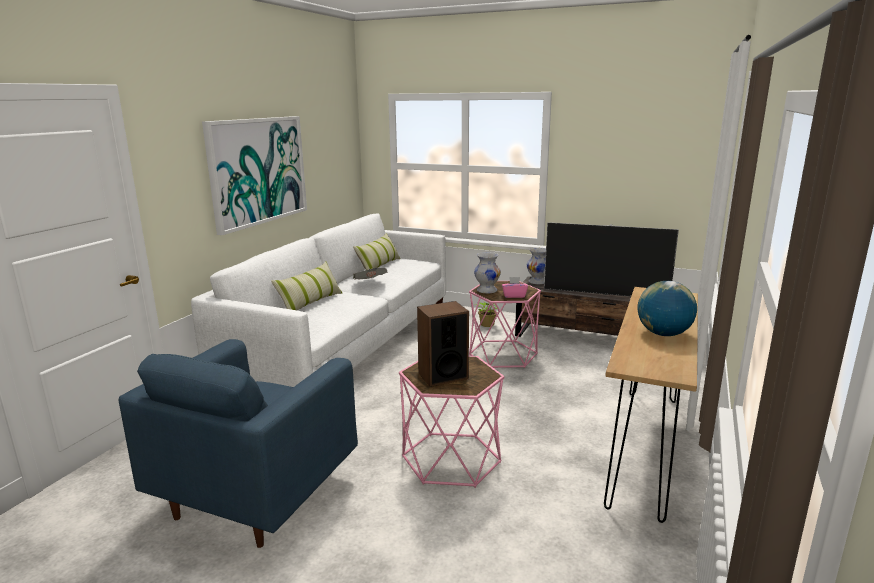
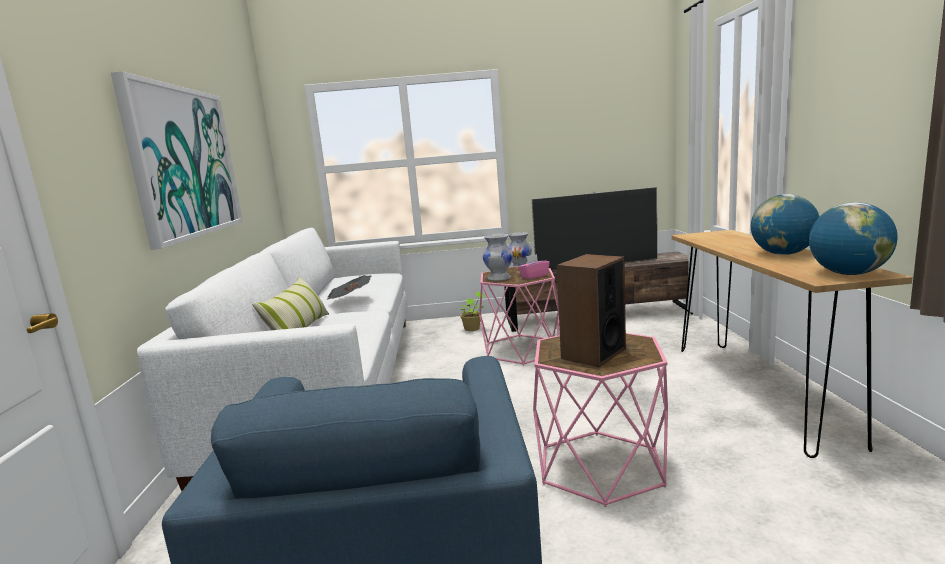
camera: 25 degrees left, 5 degrees down
pillow [353,233,401,270] -> none
none -> globe [809,202,897,275]

